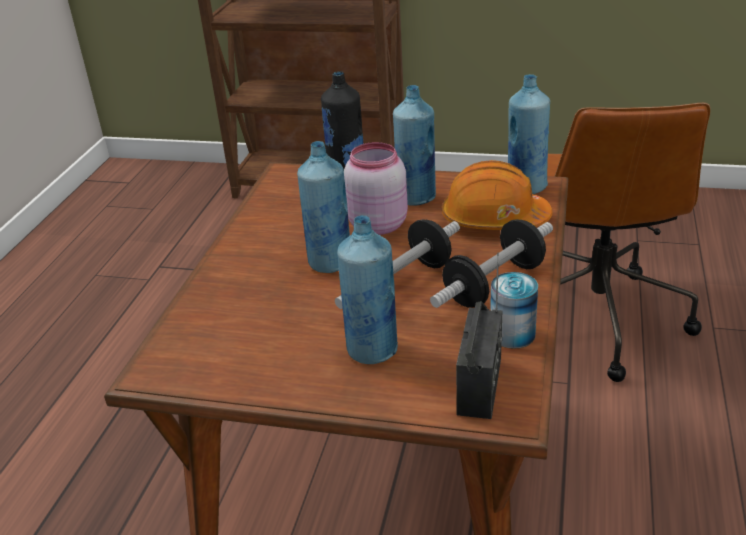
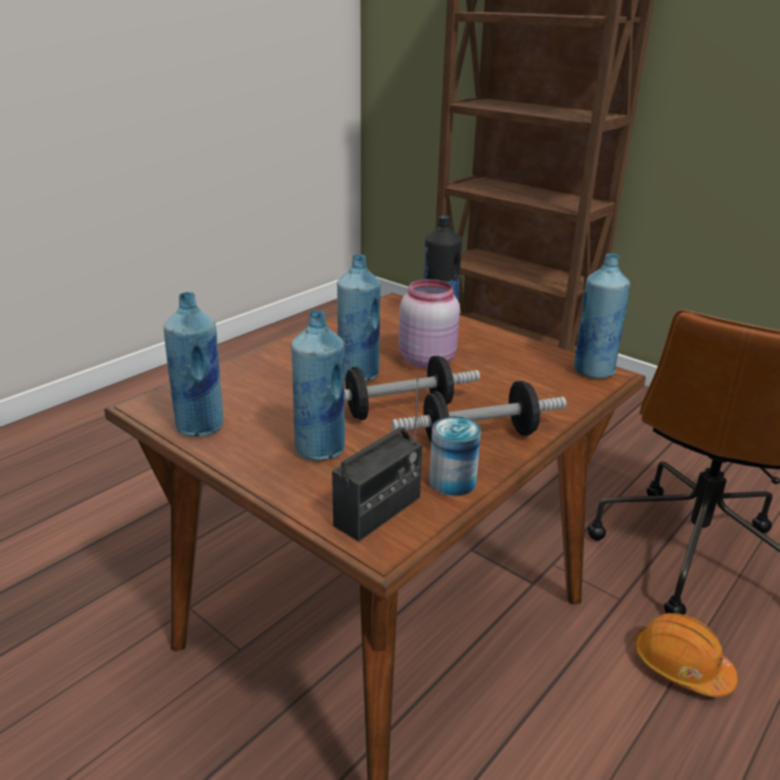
camera: 25 degrees right, 5 degrees down
blue bottle [393,85,436,206] -> blue bottle moved to [163,292,224,436]
orange hard hat [442,160,552,230] -> orange hard hat moved to [634,613,738,697]

